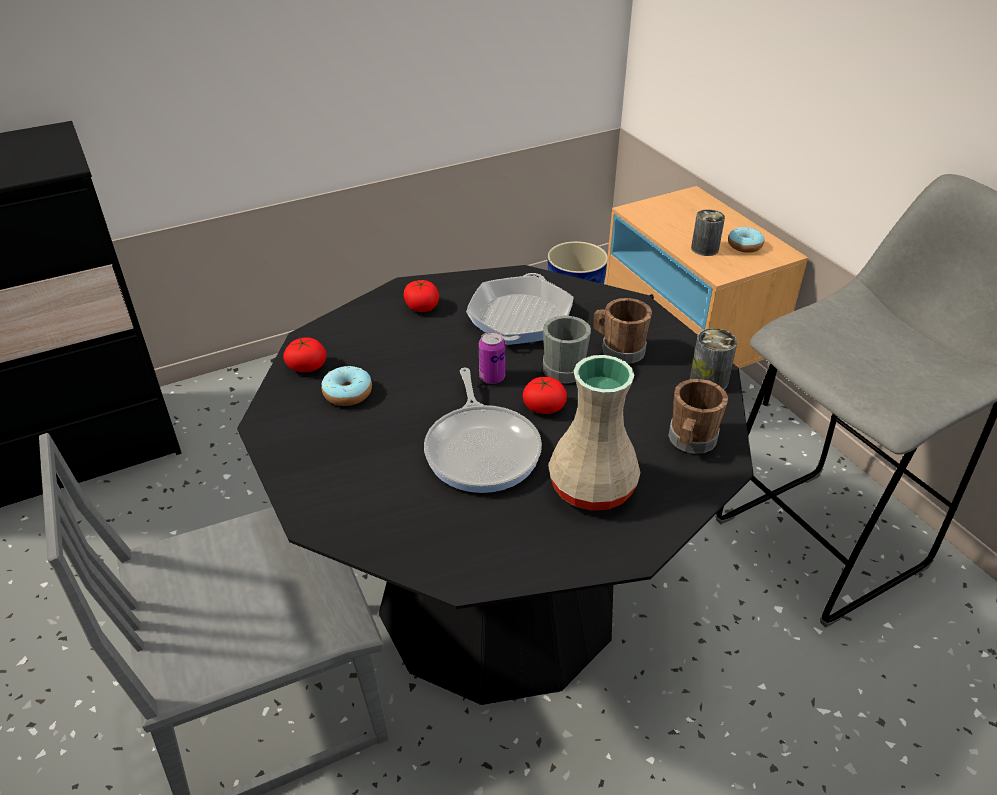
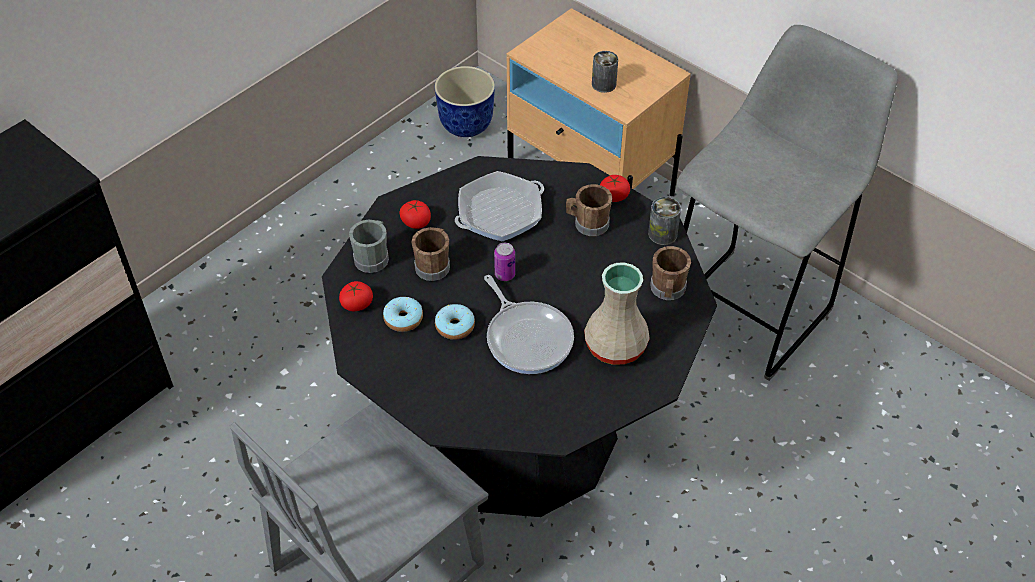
camera: 20 degrees left, 10 degrees up
frying pan [466,273,574,345] -> frying pan turned 120 degrees counterclockwise [455,171,544,241]
tomato [523,376,567,414] -> tomato moved to [600,175,630,202]
grey mug [543,315,591,383] -> grey mug moved to [349,220,389,273]
donut [728,227,765,253] -> donut moved to [435,304,475,340]
none -> brown mug [411,227,450,281]

